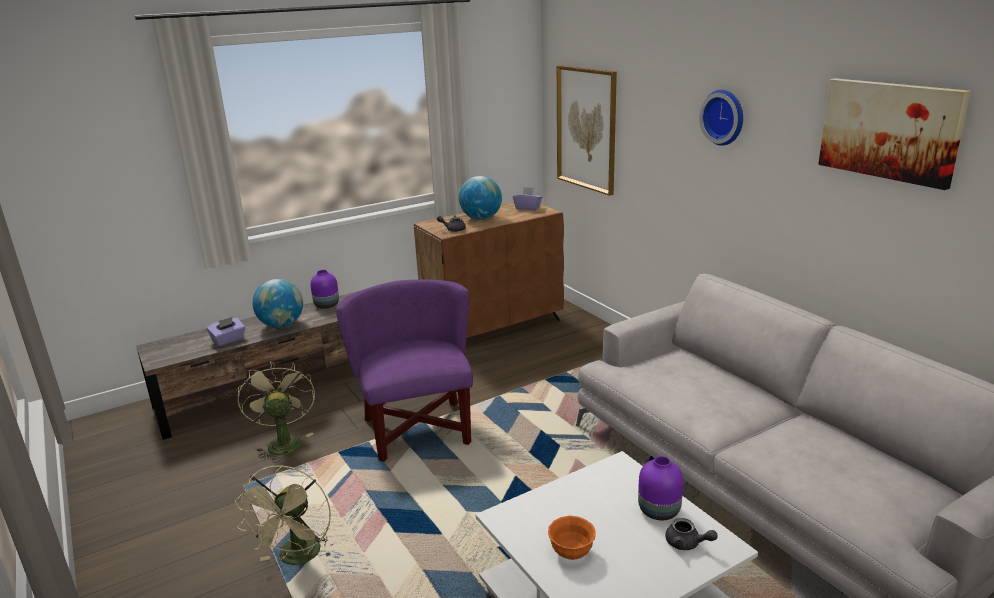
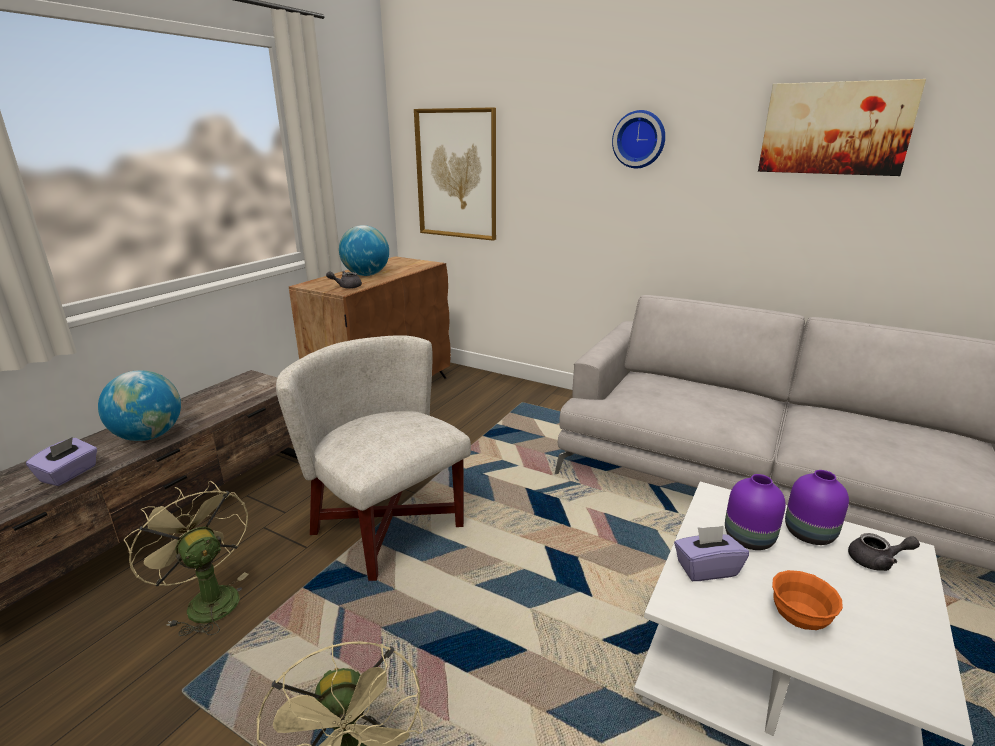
camera: 30 degrees left, 0 degrees up
purple vase [310,270,339,309] -> purple vase moved to [725,474,786,550]
purple armchair [336,279,473,462] -> white armchair [276,335,471,581]
purple tissue box [513,187,542,210] -> purple tissue box moved to [674,526,749,581]

